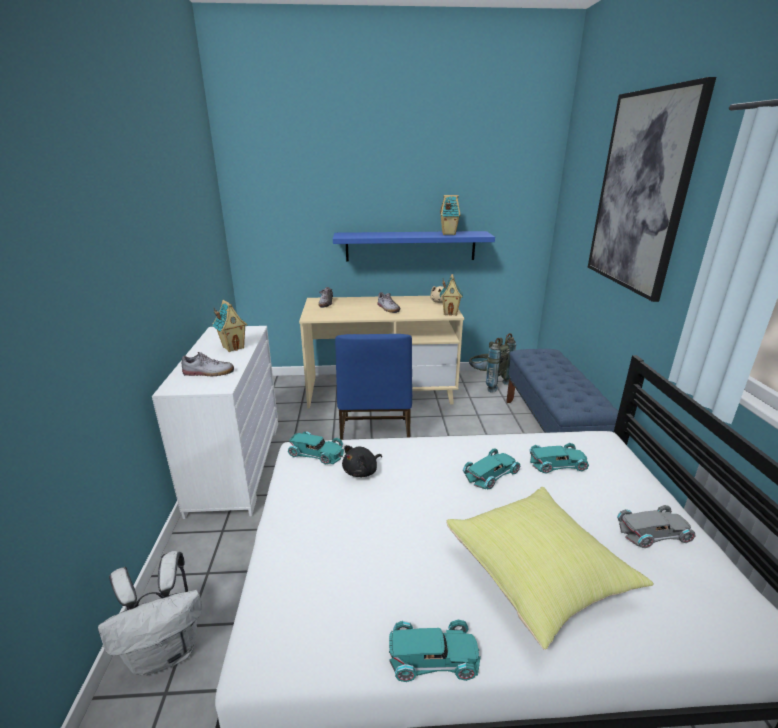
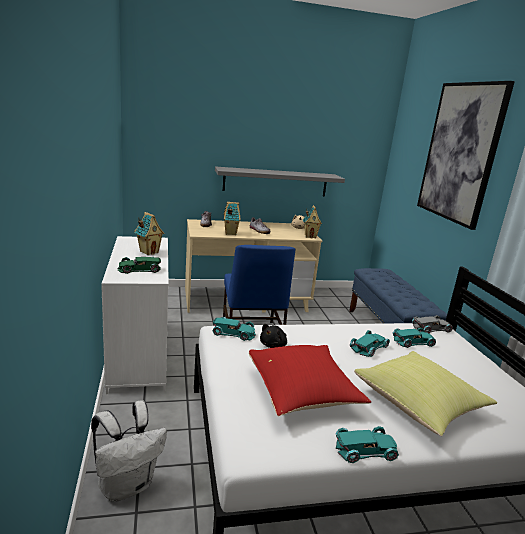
camera: 10 degrees left, 5 degrees down
shoe [181,352,234,376] -> green toy car [118,257,161,274]
blue shelf [333,231,495,262] -> grey shelf [215,167,345,196]
toy house [440,195,460,235] -> toy house moved to [224,202,240,235]
grey backpack [469,333,516,393] -> none
grey toy car [617,505,696,548] -> grey toy car moved to [412,315,453,333]
none -> red pillow [249,345,371,417]

